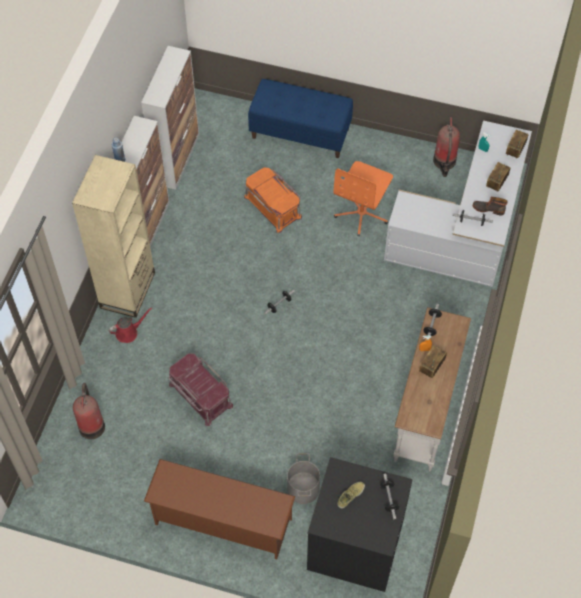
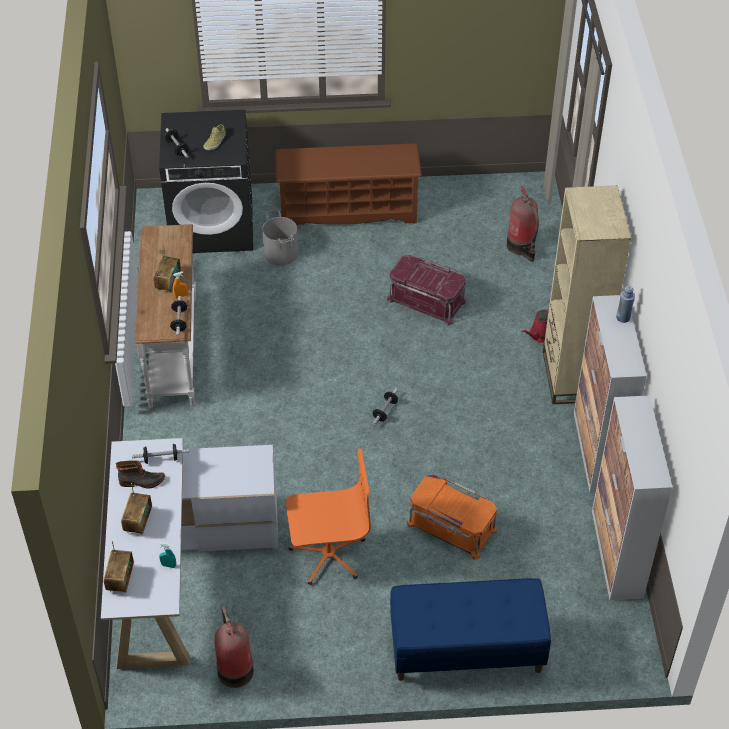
camera: 160 degrees right, 10 degrees down
orange office chair [333,161,393,236] -> orange office chair turned 75 degrees clockwise [286,448,371,585]

